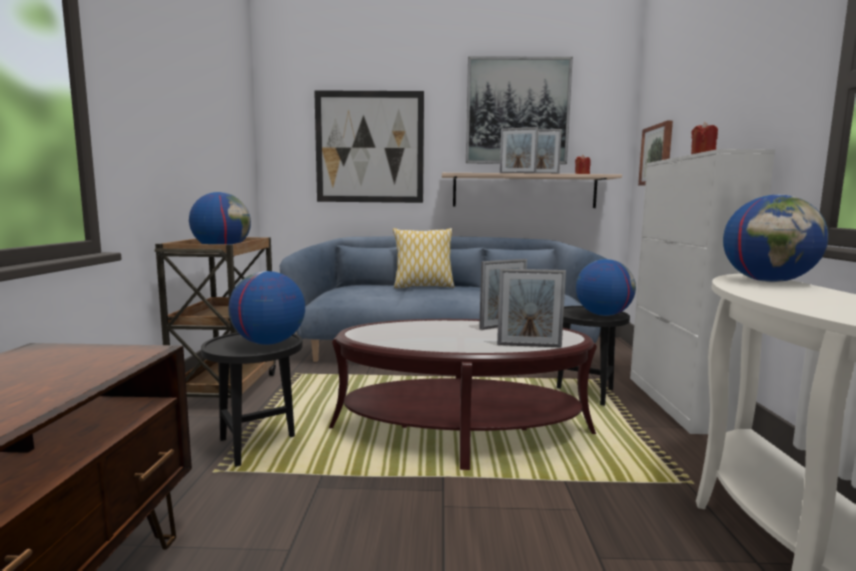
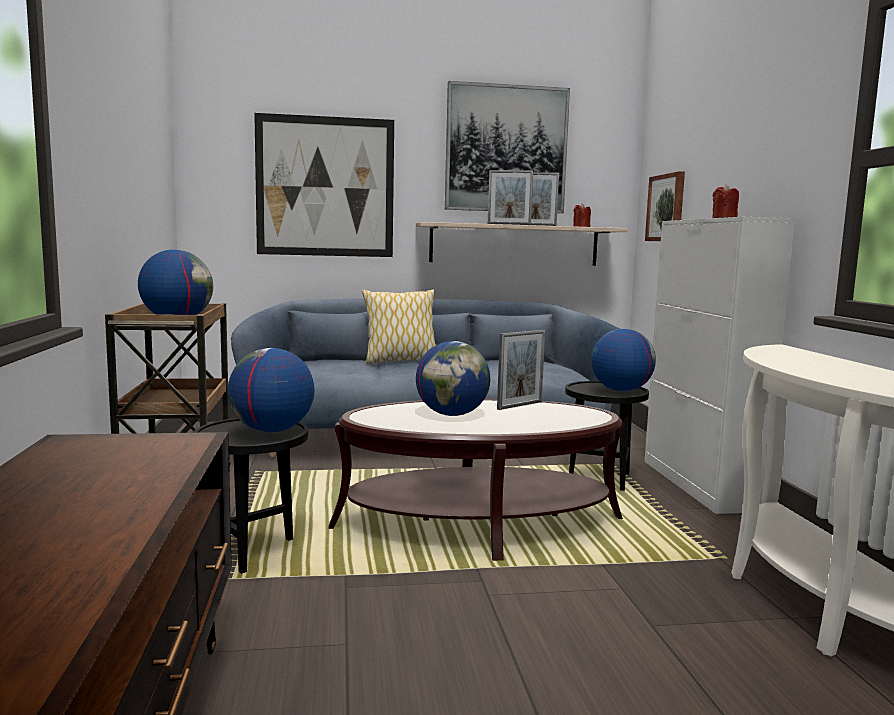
camera: 10 degrees left, 0 degrees up
picture frame [497,269,566,348] -> none
globe [723,195,829,282] -> globe moved to [416,341,490,416]

